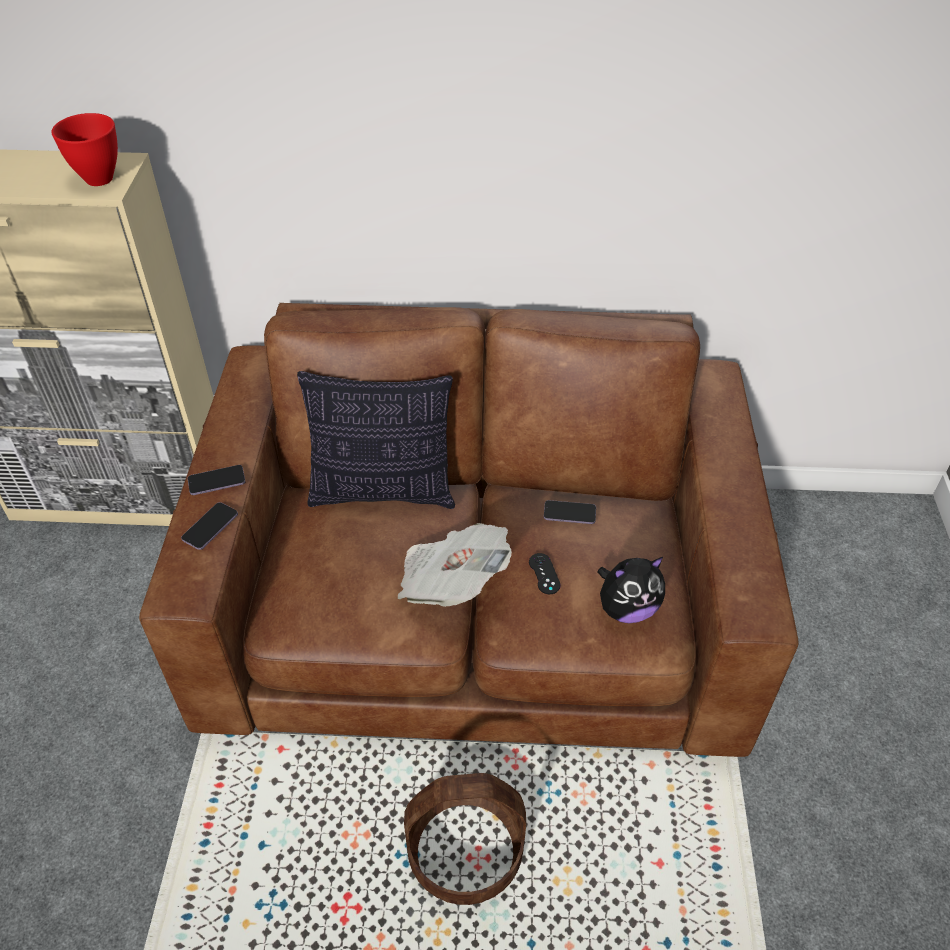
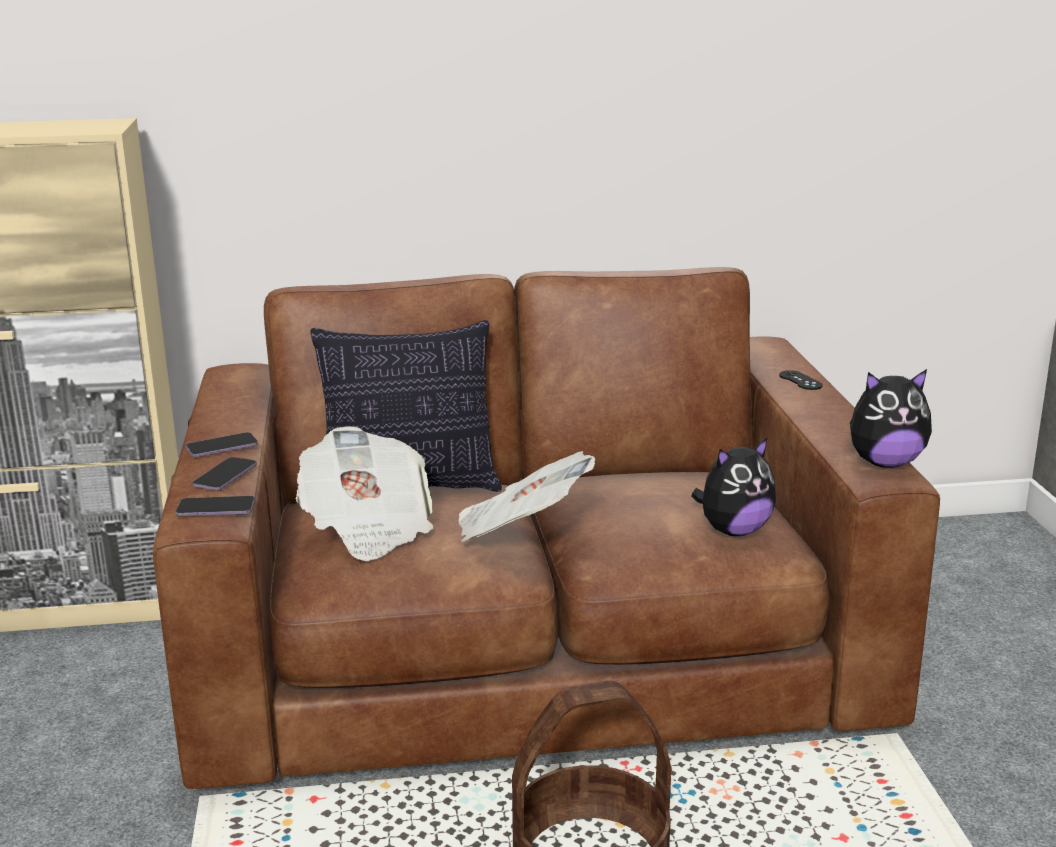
camera: 10 degrees left, 25 degrees down
red bowl [52,113,118,186] -> none
black game controller [529,553,561,594] -> black game controller moved to [779,370,823,390]
phone [544,500,596,524] -> phone moved to [176,496,255,516]
none -> newspaper [295,426,433,561]
none -> plush toy [850,369,932,468]

